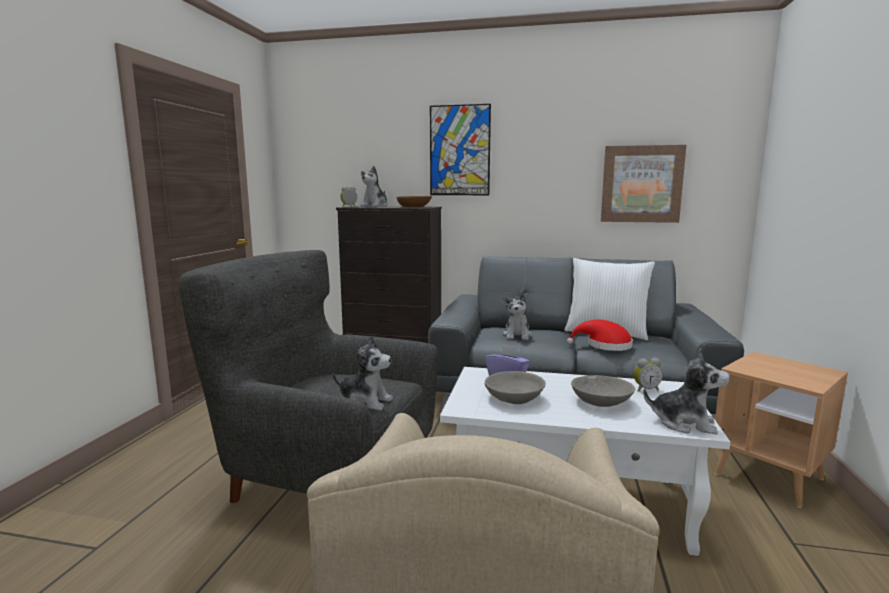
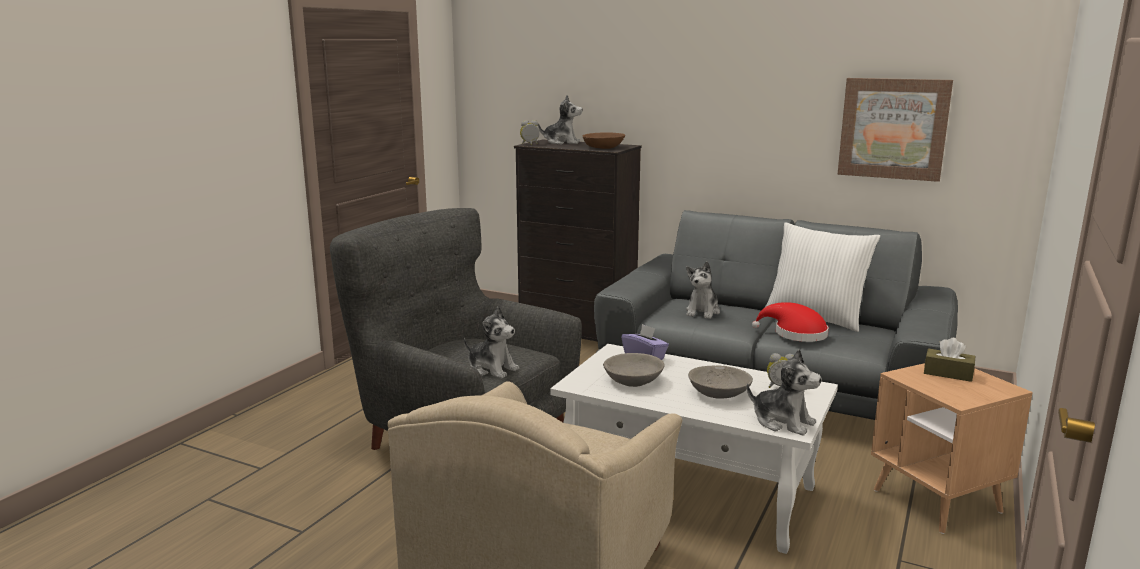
camera: 15 degrees right, 5 degrees up
plush toy [360,166,388,207] -> plush toy turned 120 degrees counterclockwise [538,95,583,145]
picture [430,104,491,195] -> none
none -> brown tissue box [924,338,975,382]

